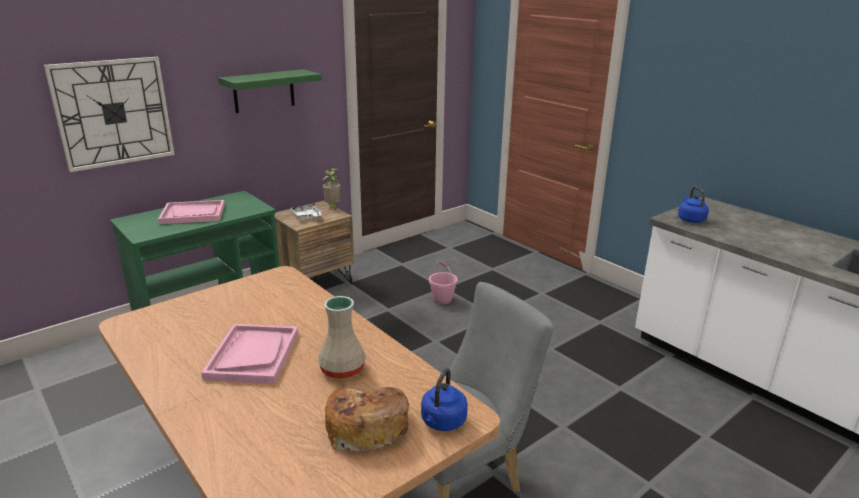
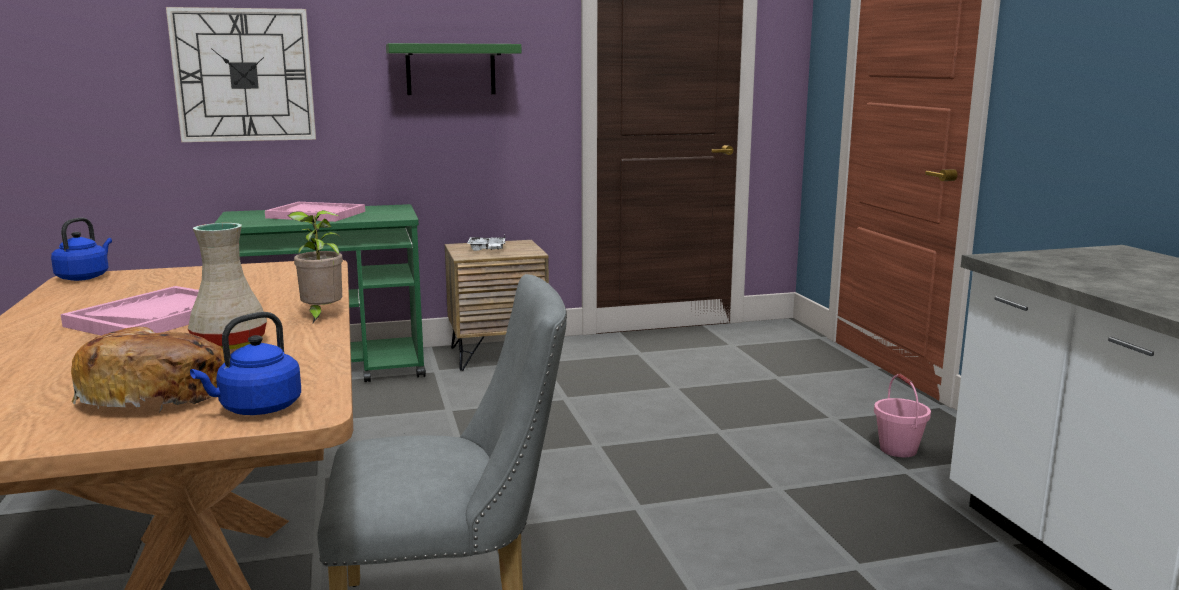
camera: 25 degrees right, 10 degrees down
potted plant [323,168,341,211] -> potted plant moved to [288,210,343,323]
pink bucket [429,261,457,305] -> pink bucket moved to [874,374,931,457]
blue kettle [678,187,709,223] -> blue kettle moved to [51,217,112,281]

